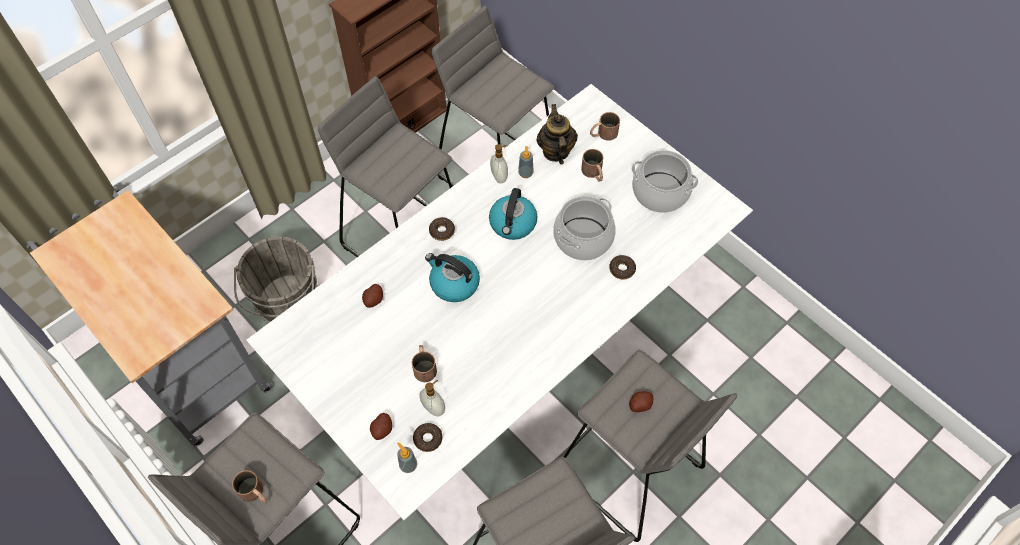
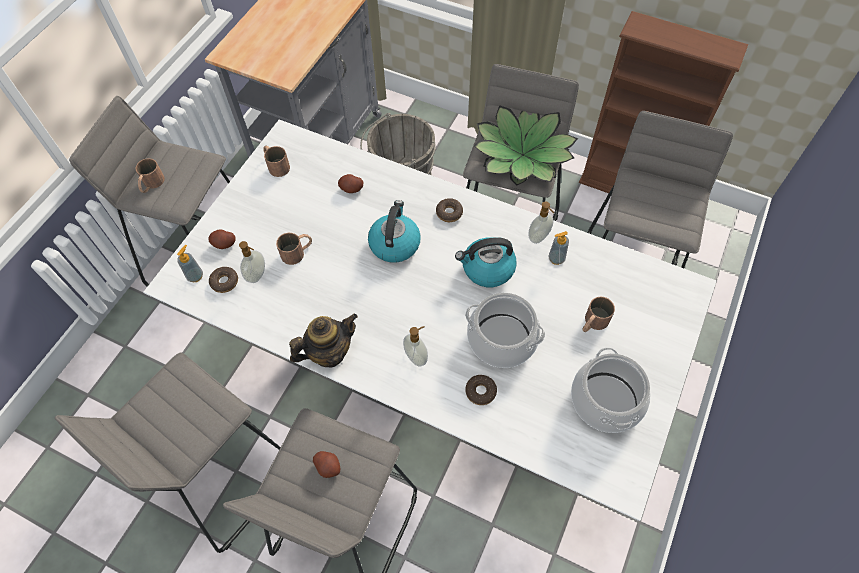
camera: 70 degrees right, 0 degrees up
teapot [536,104,578,164] -> teapot moved to [289,313,358,367]
brown mug [590,112,620,141] -> brown mug moved to [263,146,290,177]
none -> soap dispenser [403,326,428,366]
none -> potted plant [474,105,578,186]

